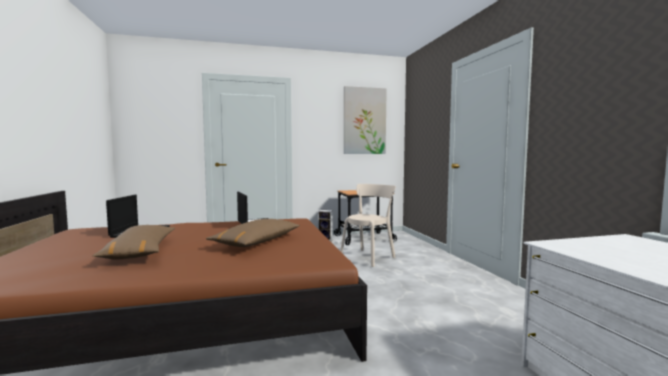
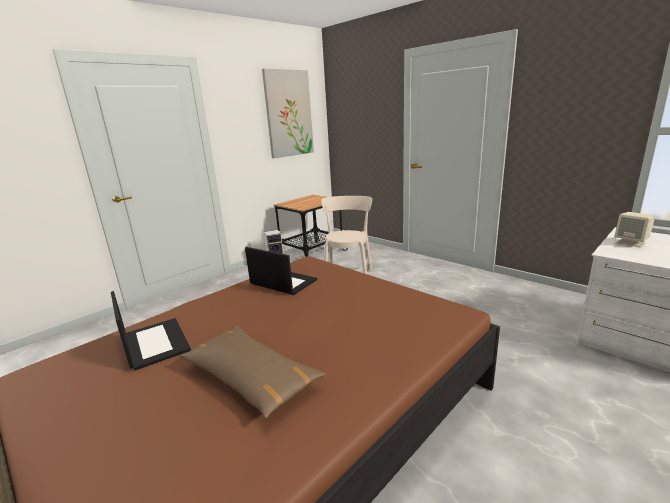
camera: 30 degrees left, 15 degrees up
brown pillow [206,219,300,247] -> none
none -> beige speaker [615,212,655,248]

